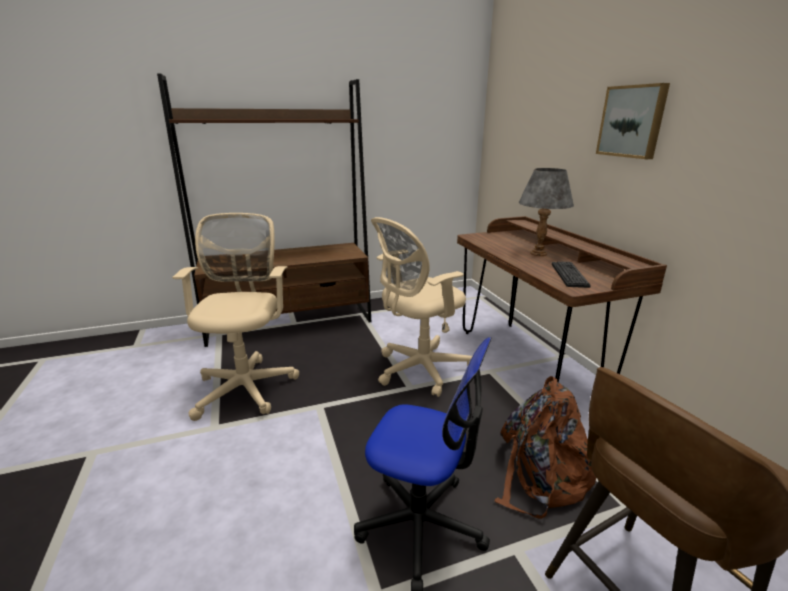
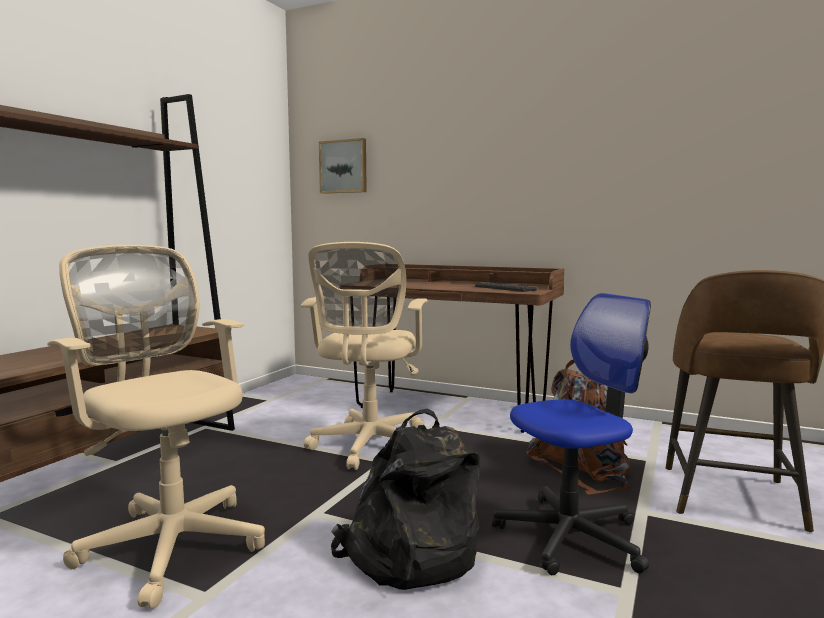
camera: 45 degrees left, 15 degrees down
grey table lamp [518,168,574,256] -> none
picture [596,83,670,159] -> picture moved to [319,138,367,194]
none -> black backpack [331,408,480,590]

